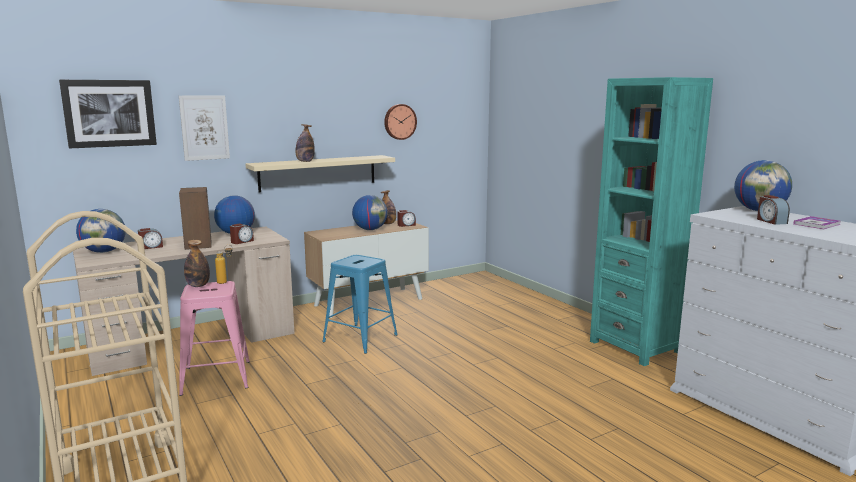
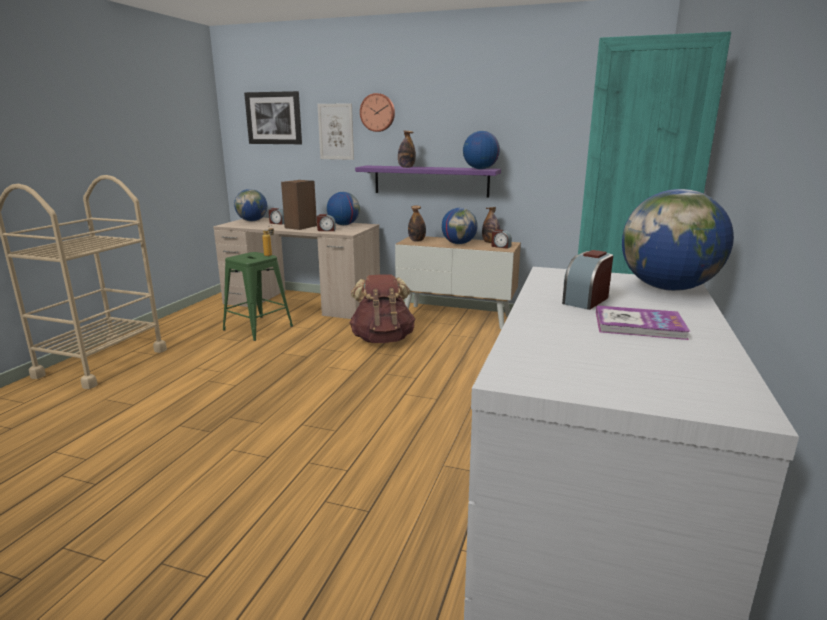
camera: 50 degrees right, 5 degrees up
pink stool [179,281,250,396] -> green stool [223,252,293,341]
bottle [184,240,210,287] -> bottle moved to [408,206,426,242]
beige shelf [245,155,395,192] -> purple shelf [355,166,501,197]
blue stool [322,255,398,354] -> brown backpack [349,274,415,343]
wall clock [384,104,417,140] -> wall clock moved to [360,93,395,132]
none -> globe [463,131,500,169]

